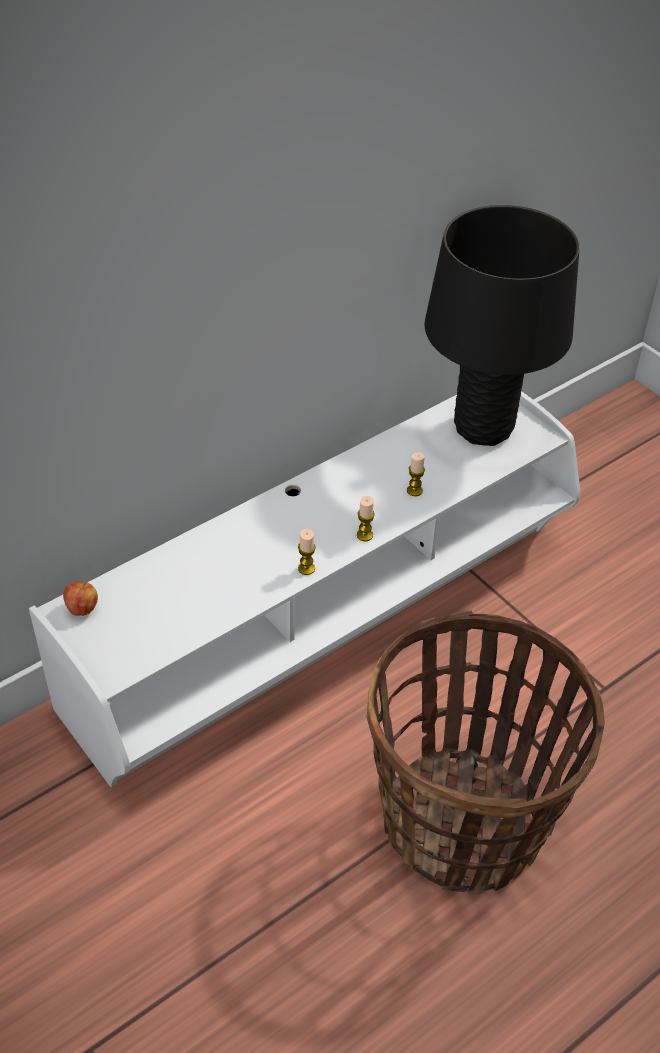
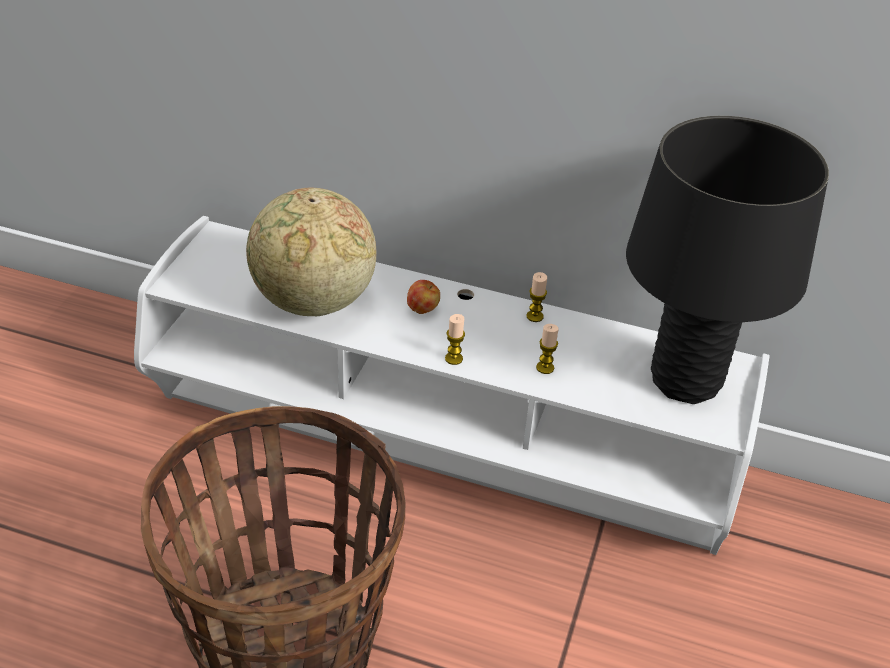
camera: 55 degrees right, 5 degrees down
apple [63,581,98,616] -> apple moved to [407,280,440,314]
candle [298,529,316,575] -> candle moved to [527,272,547,322]
none -> globe [246,187,377,316]

